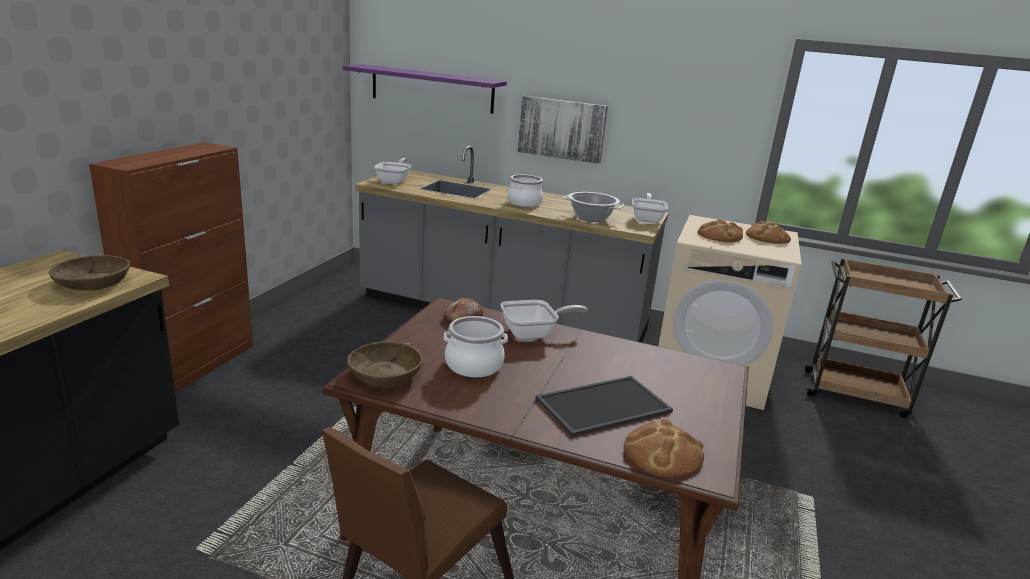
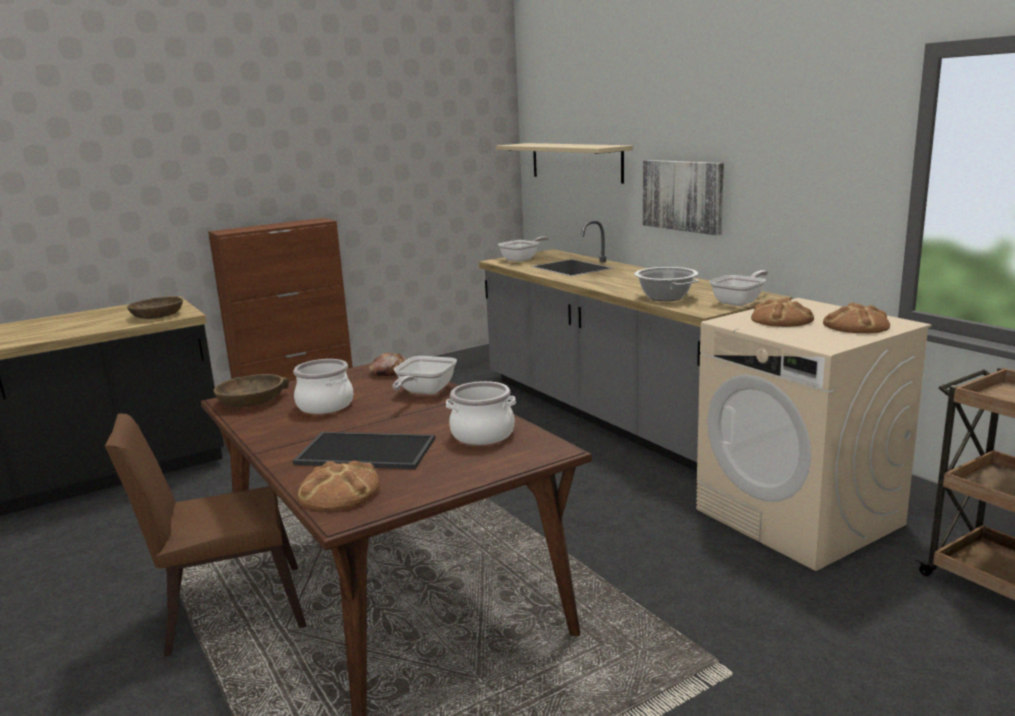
camera: 40 degrees right, 5 degrees down
purple shelf [343,64,507,114] -> beige shelf [496,143,633,184]
frying pan [500,300,588,340] -> frying pan turned 90 degrees clockwise [392,356,457,395]
cooking pot [508,175,543,207] -> cooking pot moved to [446,381,516,445]

